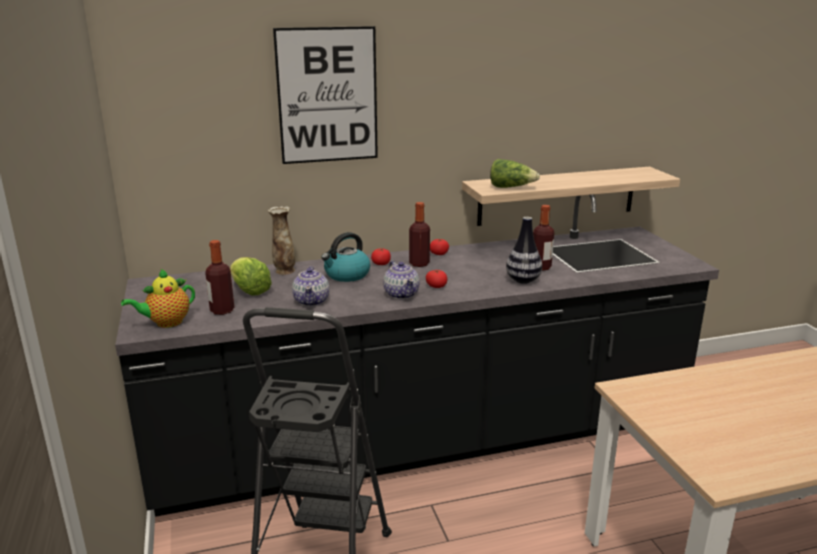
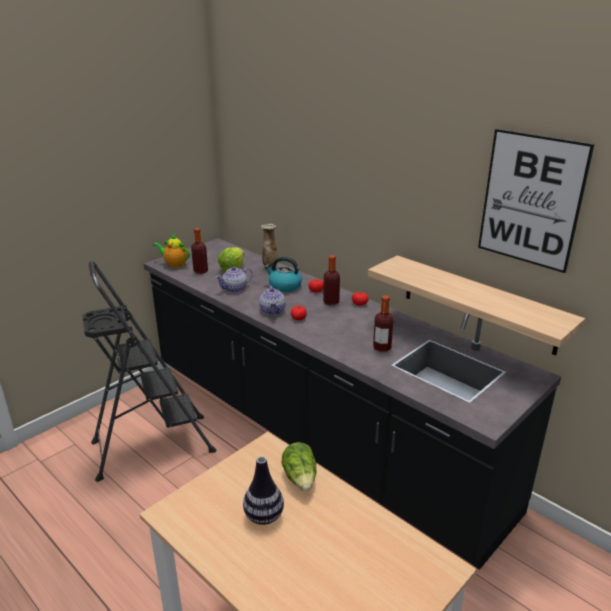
camera: 60 degrees right, 5 degrees up
picture [273,26,378,164] -> picture moved to [478,129,594,273]
teapot [383,261,420,299] -> teapot turned 45 degrees counterclockwise [259,285,286,315]
lettuce [490,159,540,188] -> lettuce moved to [282,442,316,491]
vase [506,217,542,284] -> vase moved to [243,456,284,525]

